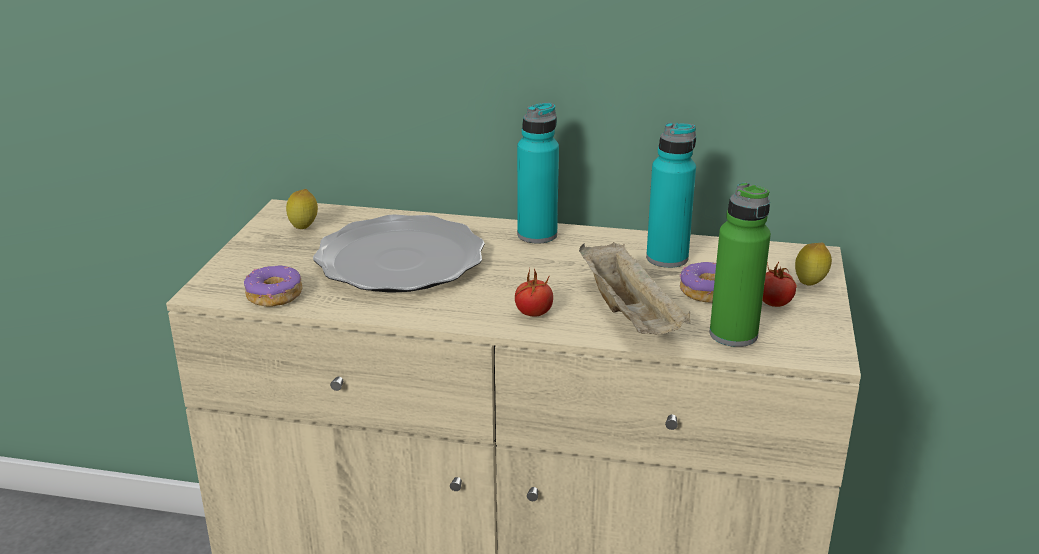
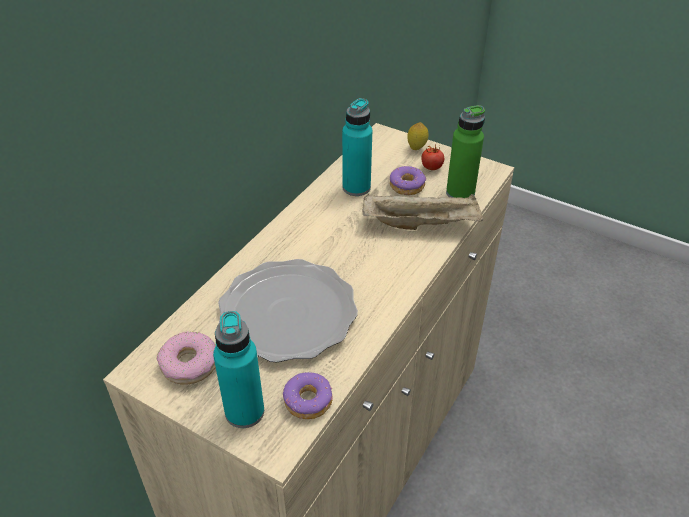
camera: 70 degrees left, 15 degrees up
lemon [286,189,318,229] -> donut [157,332,216,385]
tomato [515,267,553,317] -> none
turquoise bottle [517,102,559,244] -> turquoise bottle moved to [213,311,264,428]

